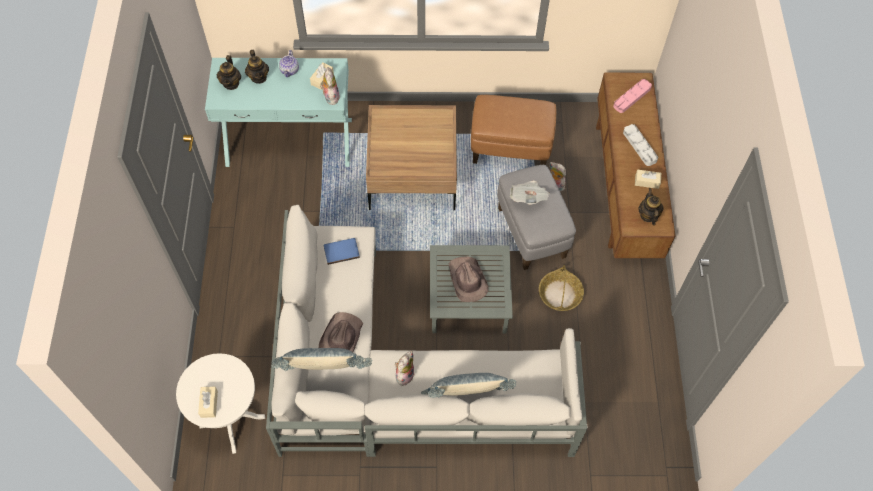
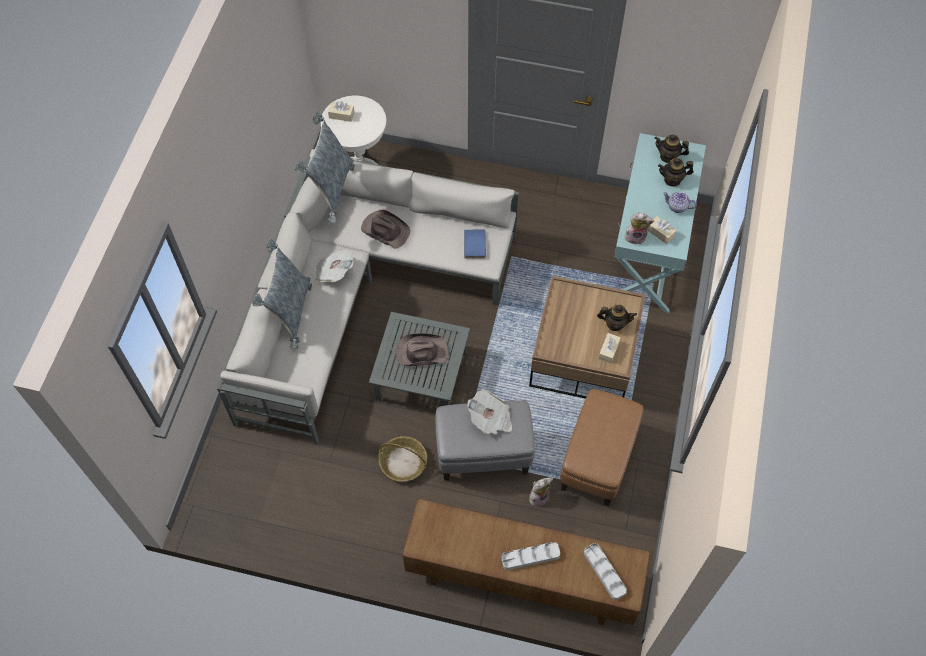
camera: 105 degrees right, 0 degrees up
plush toy [395,351,414,386] -> newspaper [315,249,354,282]
pink tray [613,79,652,113] -> grey tray [584,543,627,600]
beige tissue box [635,170,661,189] -> beige tissue box moved to [598,333,621,363]
teapot [638,188,664,226] -> teapot moved to [597,304,637,331]

